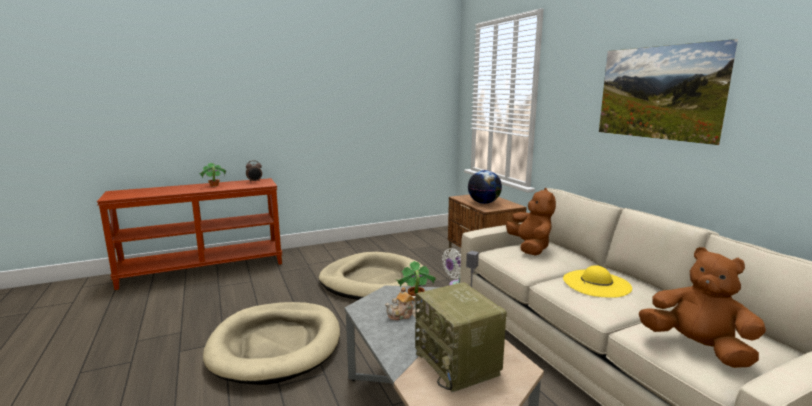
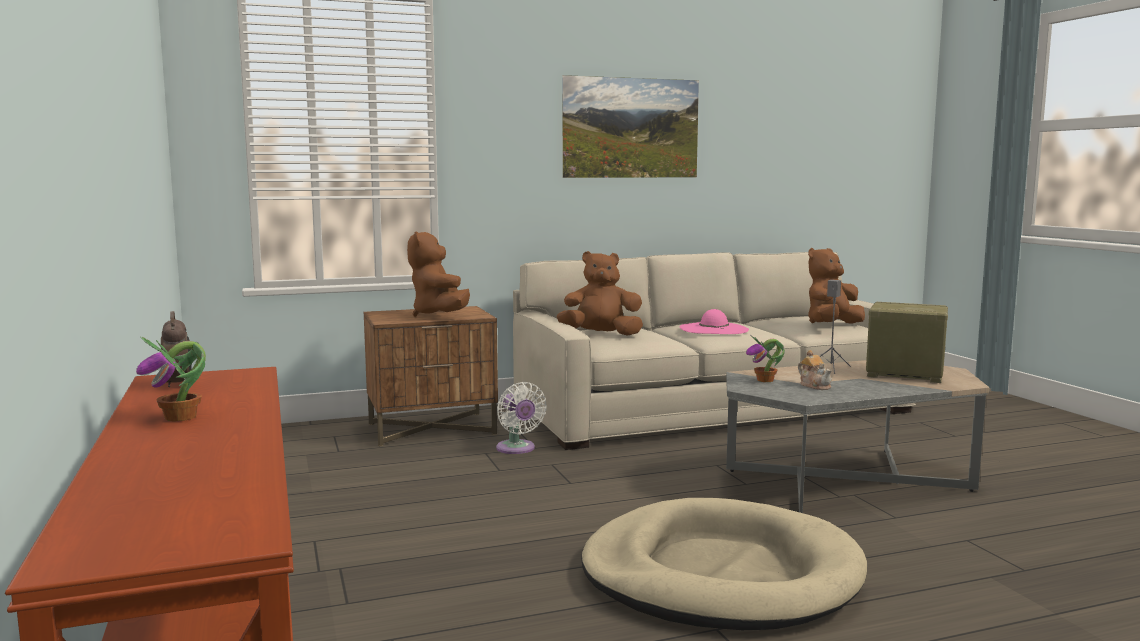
camera: 85 degrees left, 5 degrees down
beige dog bed [318,252,423,300] -> none
radio [415,282,507,392] -> radio turned 135 degrees counterclockwise [866,302,948,383]
globe [468,170,502,204] -> brown plush toy [407,232,470,317]
yellow hat [563,265,632,298] -> pink hat [679,309,749,334]

